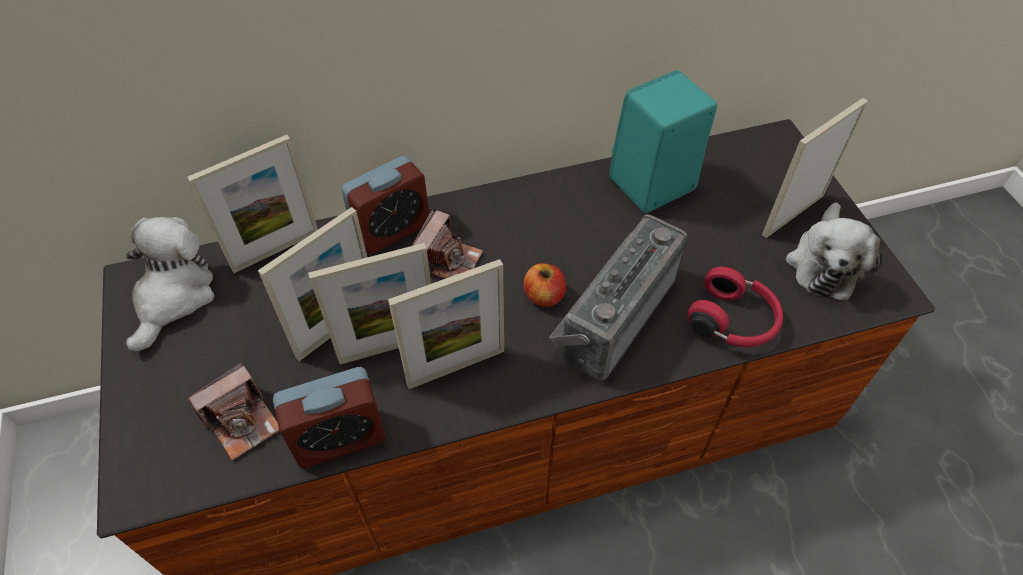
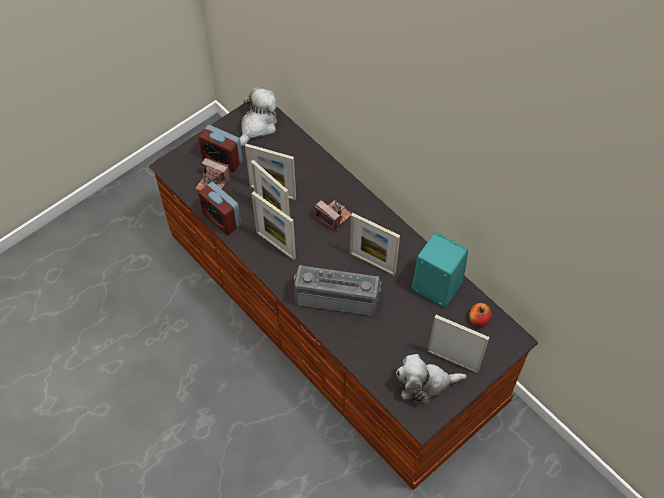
camera: 65 degrees right, 5 degrees up
plush toy [125,217,215,351] -> plush toy turned 45 degrees counterclockwise [239,87,278,146]
picture frame [187,135,318,273] -> picture frame moved to [350,213,400,275]
alarm clock [341,156,429,254] -> alarm clock moved to [198,125,243,172]
camera [412,210,483,279] -> camera turned 135 degrees counterclockwise [314,200,352,231]
apple [524,263,566,307] -> apple moved to [469,303,492,327]
red headphones [687,266,783,347] -> none

